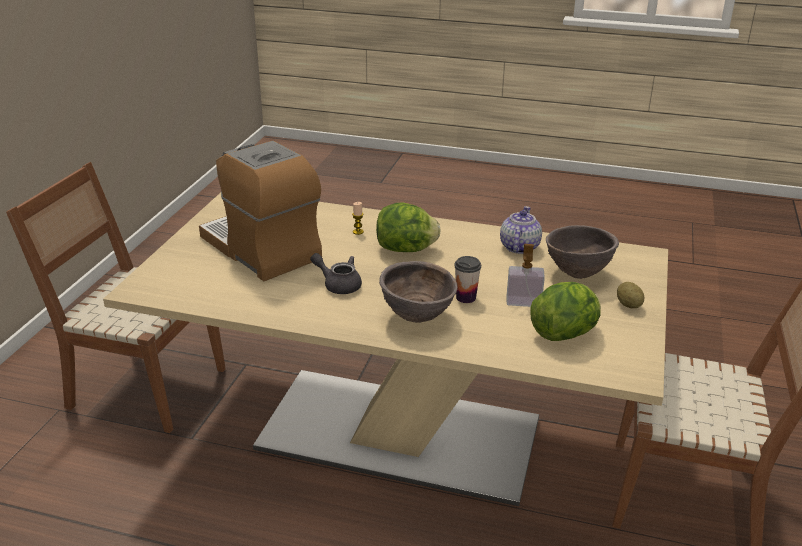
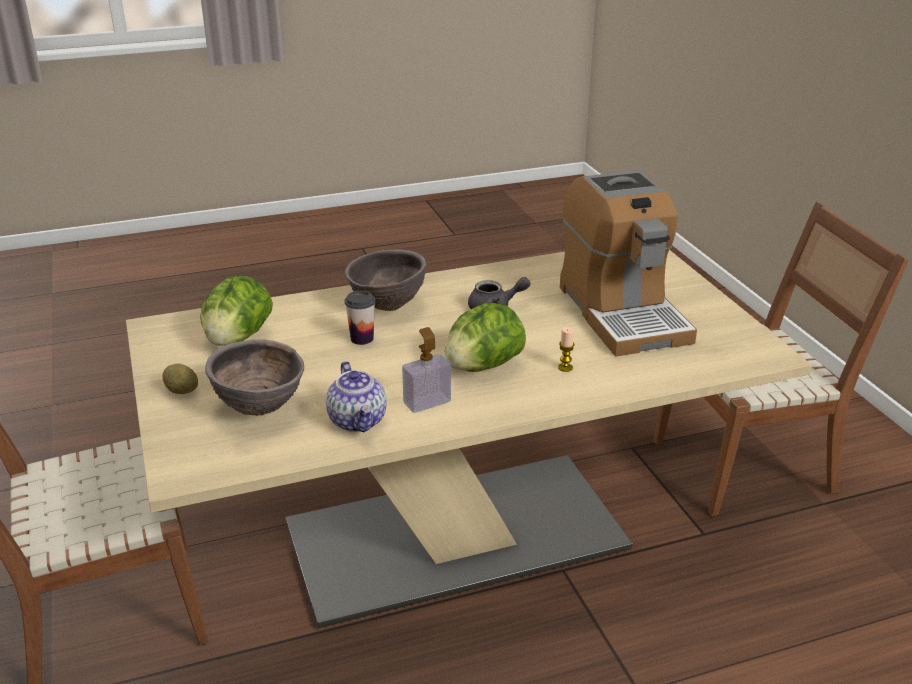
camera: 145 degrees right, 0 degrees up
coffee machine [199,141,322,281] -> coffee machine turned 60 degrees clockwise [560,170,697,356]
soap dispenser [507,244,545,307] -> soap dispenser moved to [402,327,451,413]

